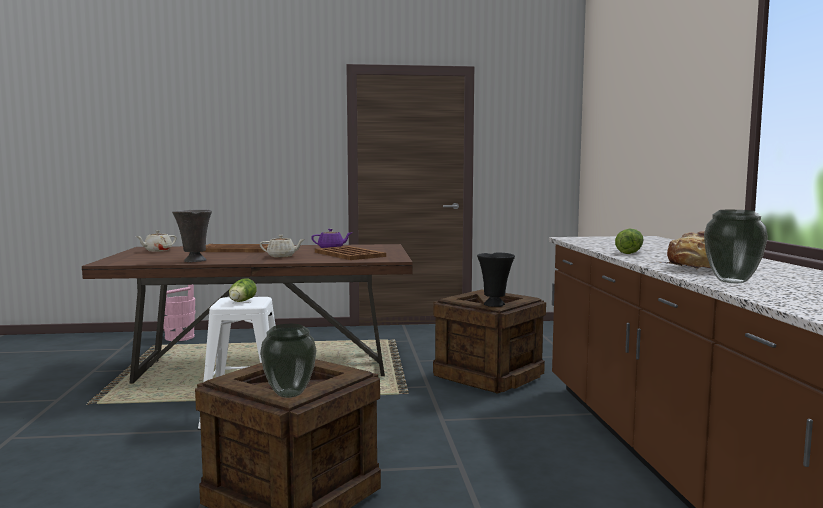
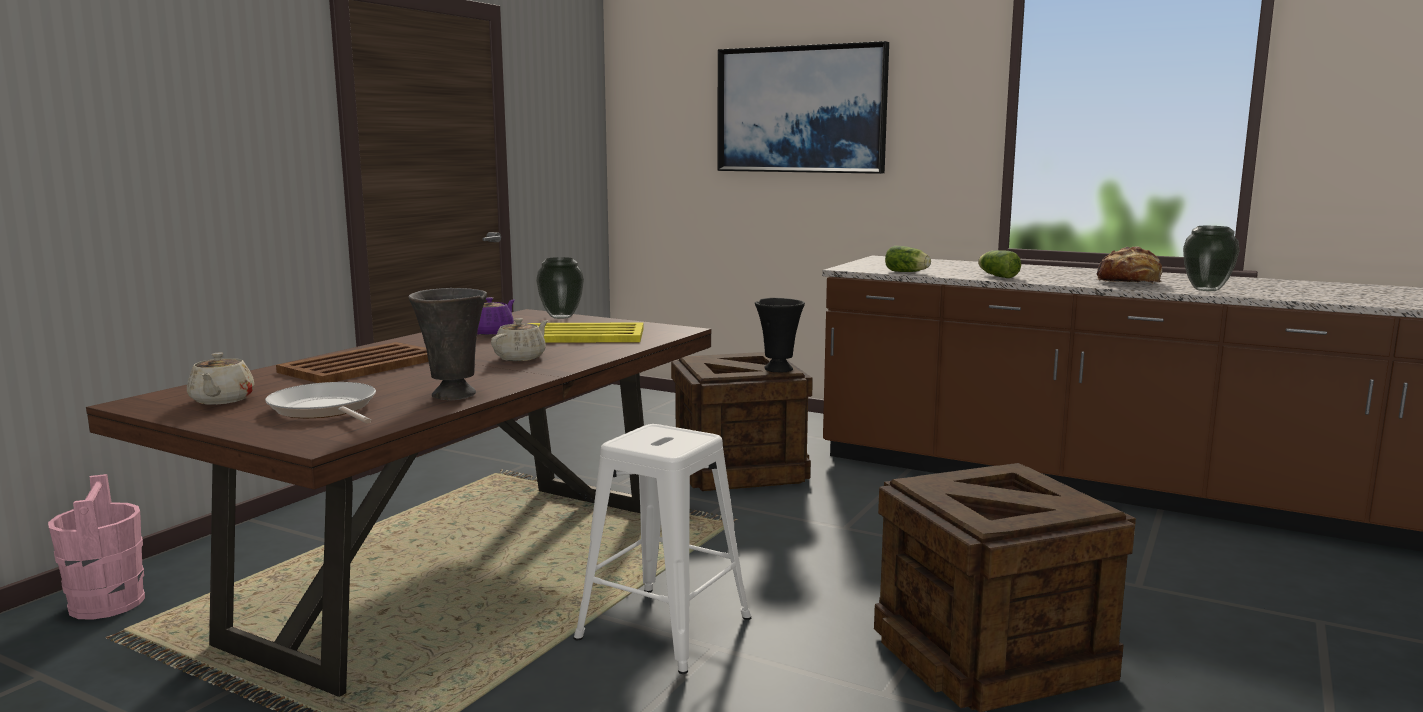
camera: 55 degrees left, 5 degrees up
lettuce [229,278,257,302] -> lettuce moved to [885,246,931,272]
vase [260,324,317,398] -> vase moved to [536,257,584,319]
brown tray [315,246,386,260] -> yellow tray [527,322,644,343]
none -> frying pan [265,382,376,423]
none -> picture [718,41,889,174]

